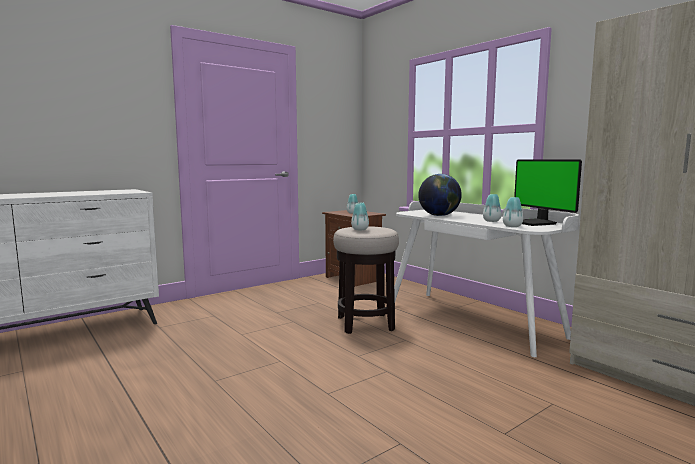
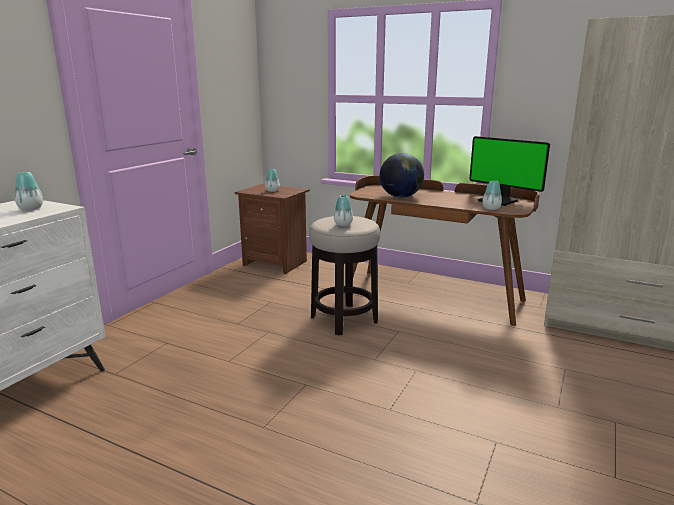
camera: 25 degrees left, 10 degrees up
white desk [394,201,579,357] -> brown desk [350,175,540,326]
vase [483,194,502,222] -> vase moved to [15,172,43,210]

